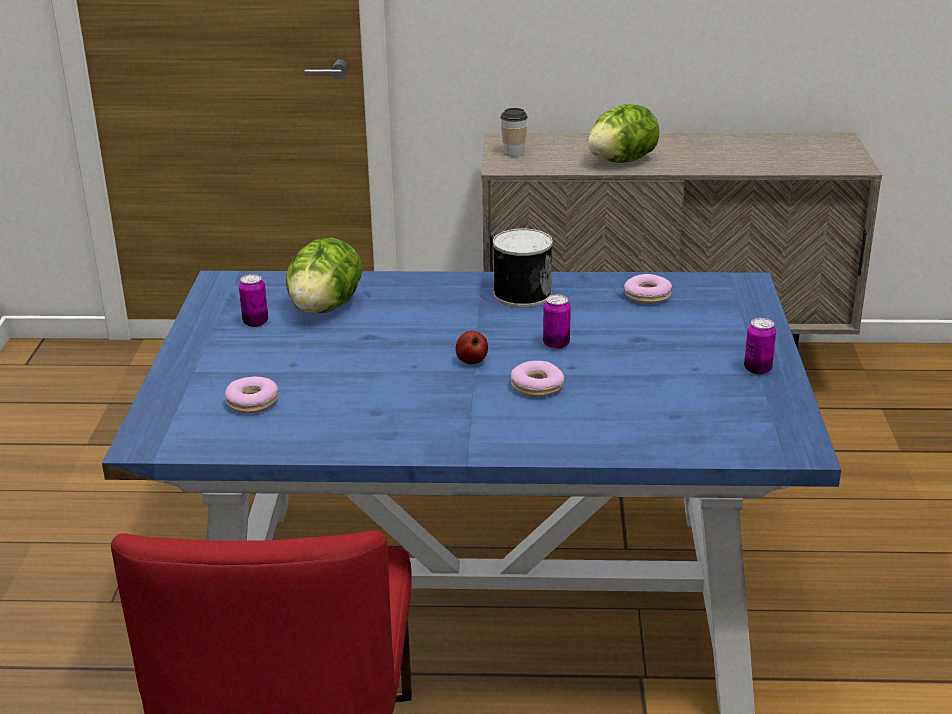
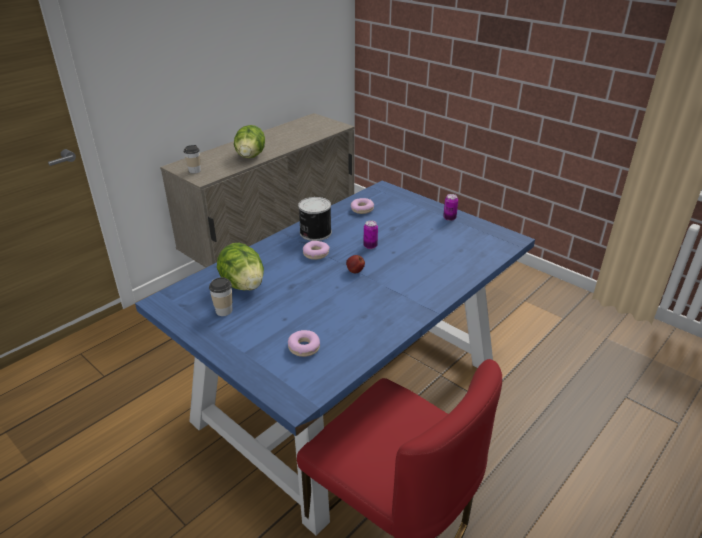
camera: 50 degrees left, 5 degrees up
can [239,274,268,327] -> cup [209,277,232,316]
donut [511,361,564,397] -> donut moved to [303,241,330,260]

